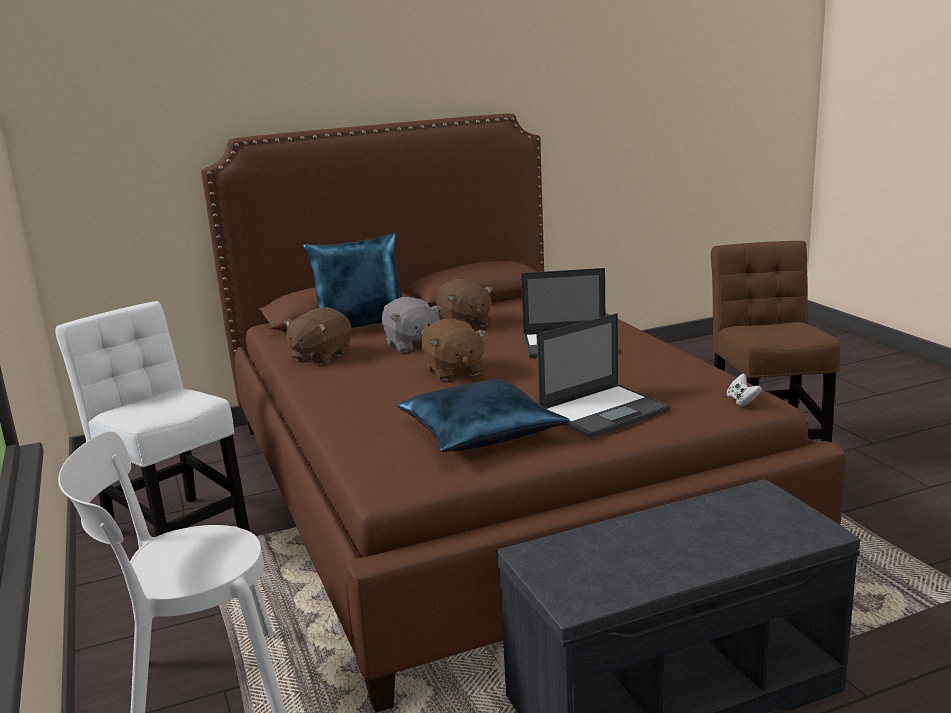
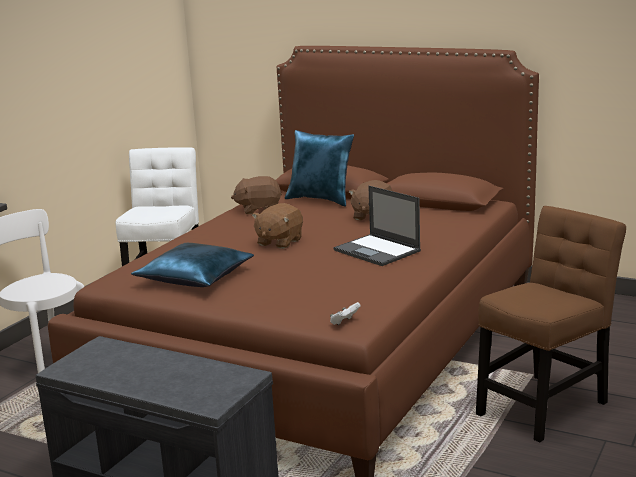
camera: 50 degrees right, 0 degrees up
grey plush toy [382,297,441,353] -> none
laptop [537,313,671,438] -> none

